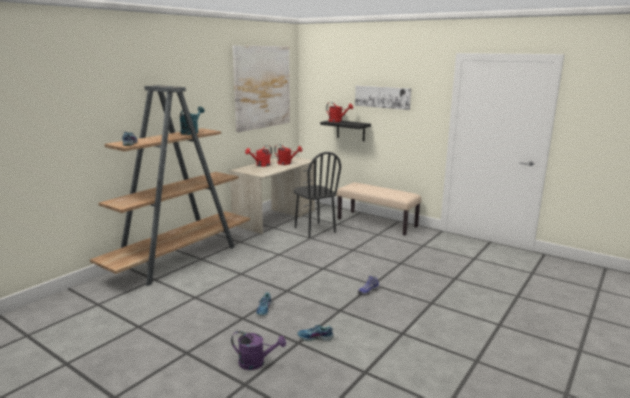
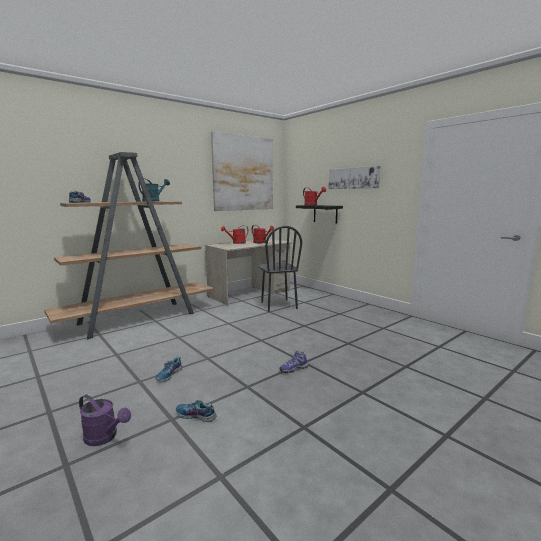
camera: 15 degrees right, 5 degrees down
beige bench [337,182,422,235] -> none

